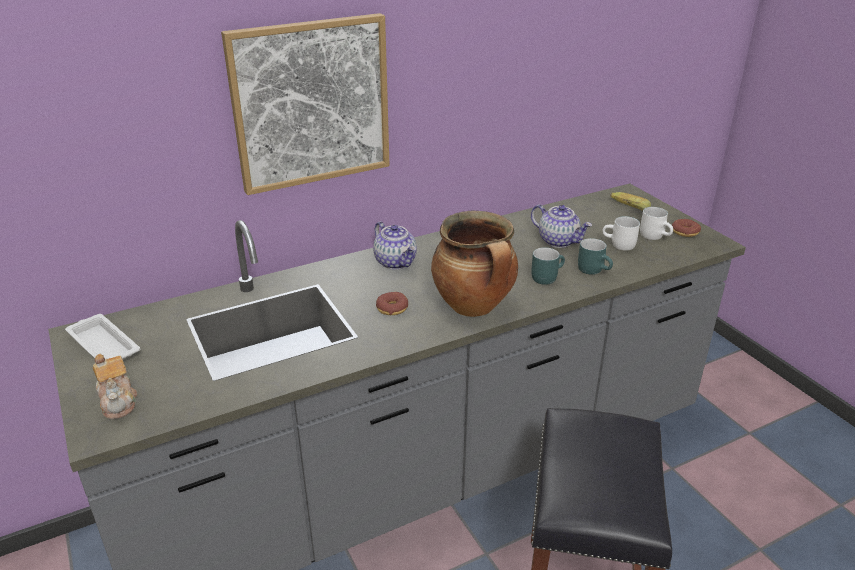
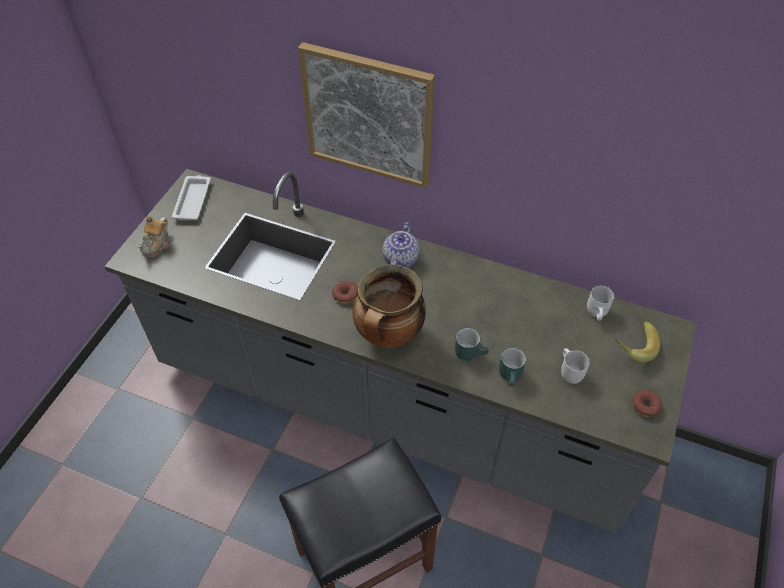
camera: 50 degrees right, 20 degrees up
teapot [531,204,592,248] -> none
white mug [640,207,673,240] -> white mug moved to [587,286,614,321]

